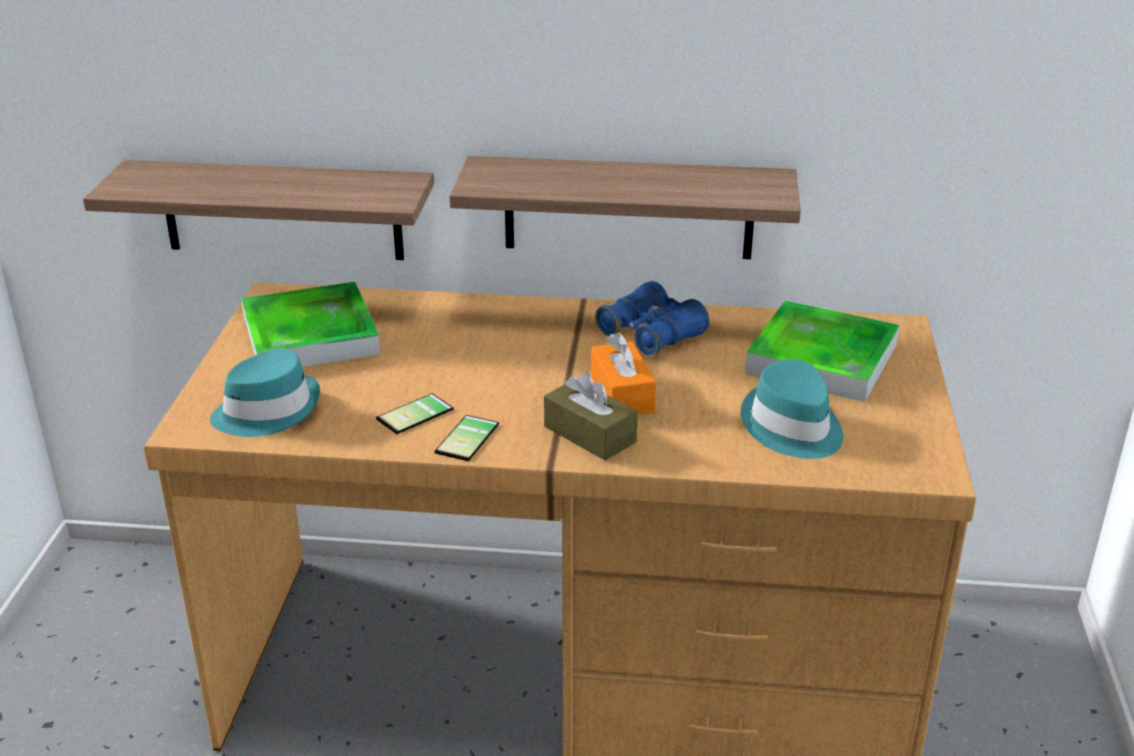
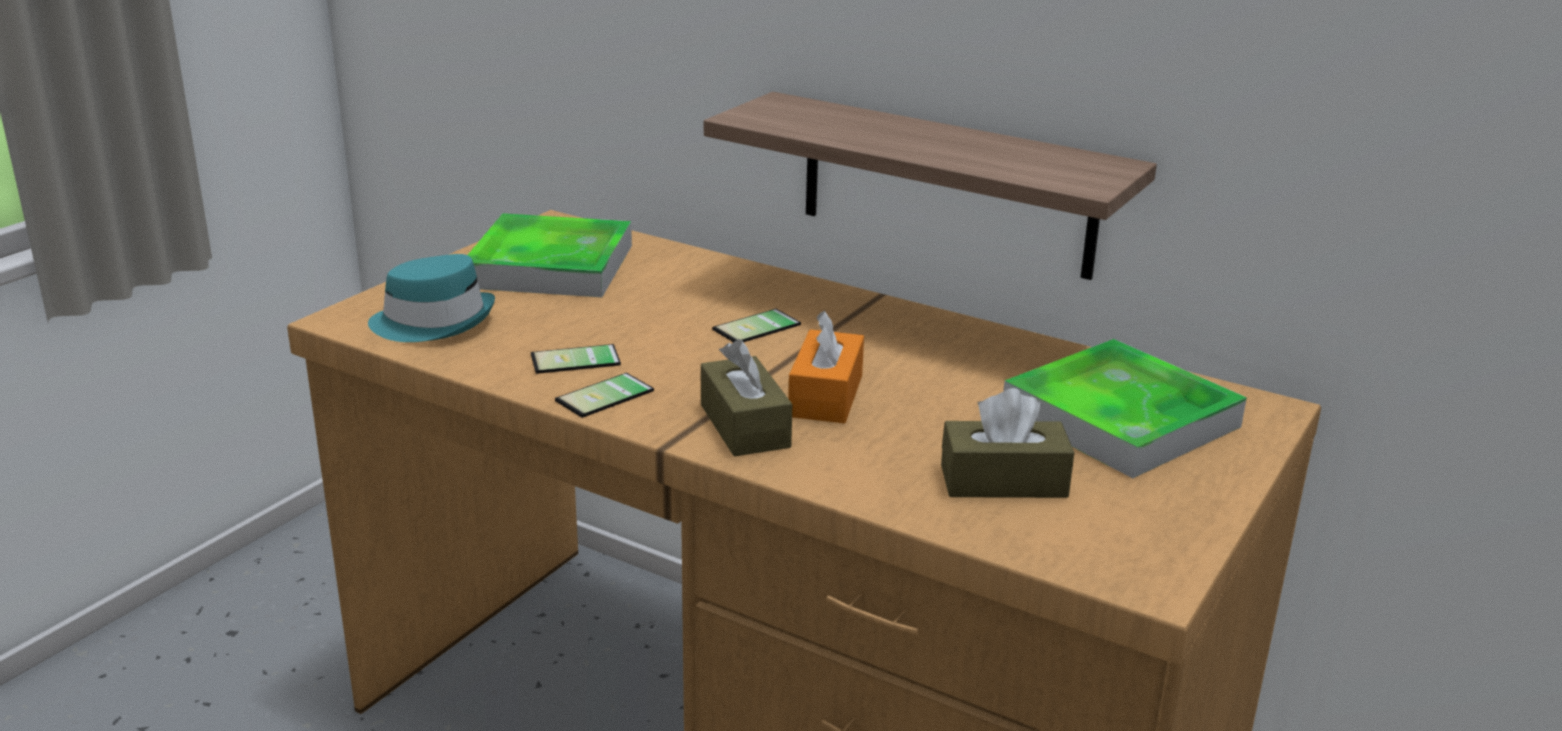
camera: 25 degrees right, 5 degrees down
shelf [83,160,434,260] -> none
blue binoculars [595,281,709,356] -> none
turquoise hat [741,359,843,459] -> brown tissue box [941,388,1074,498]
none -> phone [712,309,801,342]

